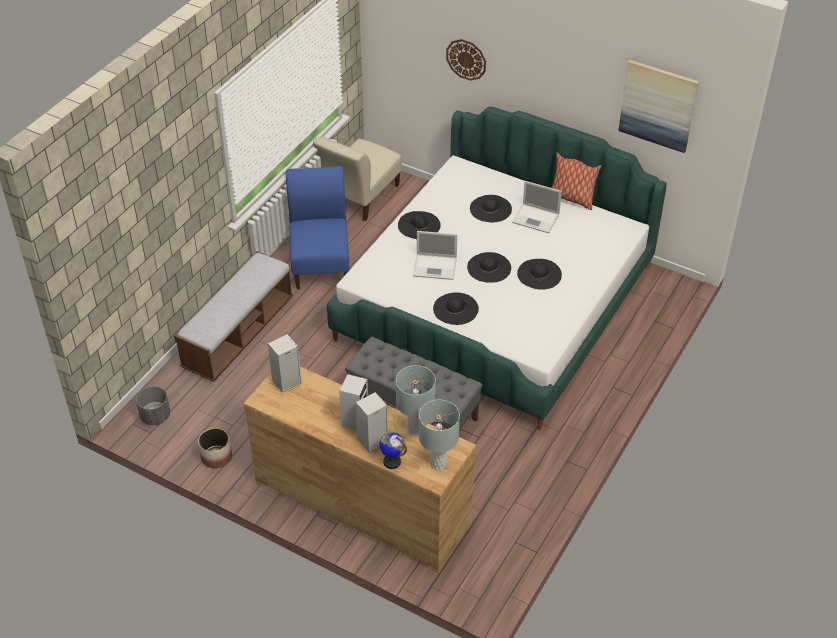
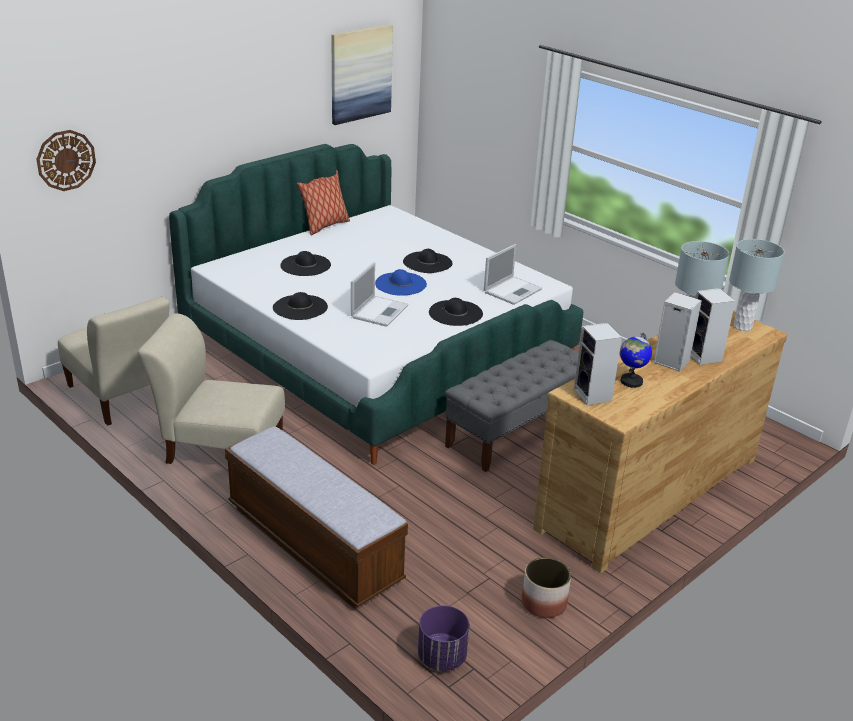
camera: 75 degrees left, 15 degrees down
grey planter [136,386,170,425] -> purple planter [418,605,469,671]
blue chair [286,166,349,289] -> beige chair [138,313,285,464]
globe [379,432,407,469] -> globe moved to [620,333,652,388]
wall clock [446,39,486,81] -> wall clock moved to [37,130,96,191]
black hat [467,252,511,283] -> blue hat [375,269,427,296]
laptop [512,181,562,233] -> laptop moved to [484,244,542,305]

